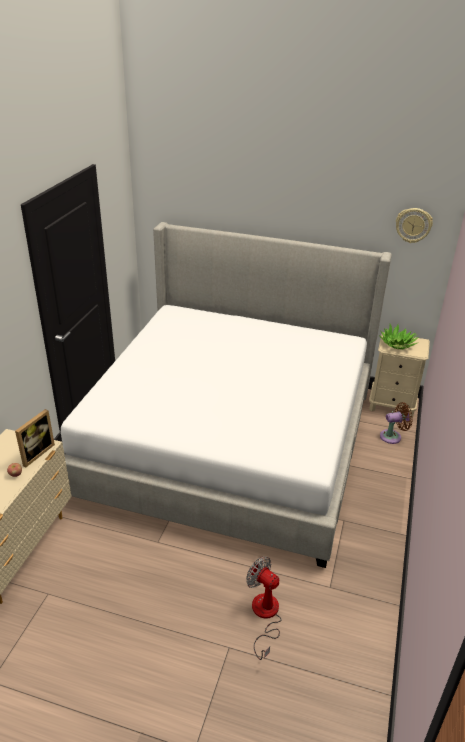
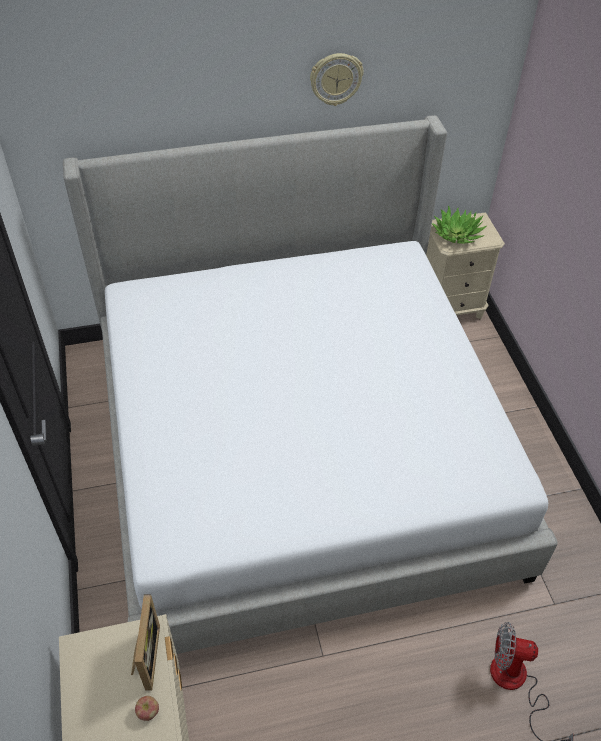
camera: 30 degrees left, 15 degrees up
brown fan [380,402,413,444] -> none
wall clock [396,208,433,243] -> wall clock moved to [310,53,363,106]

